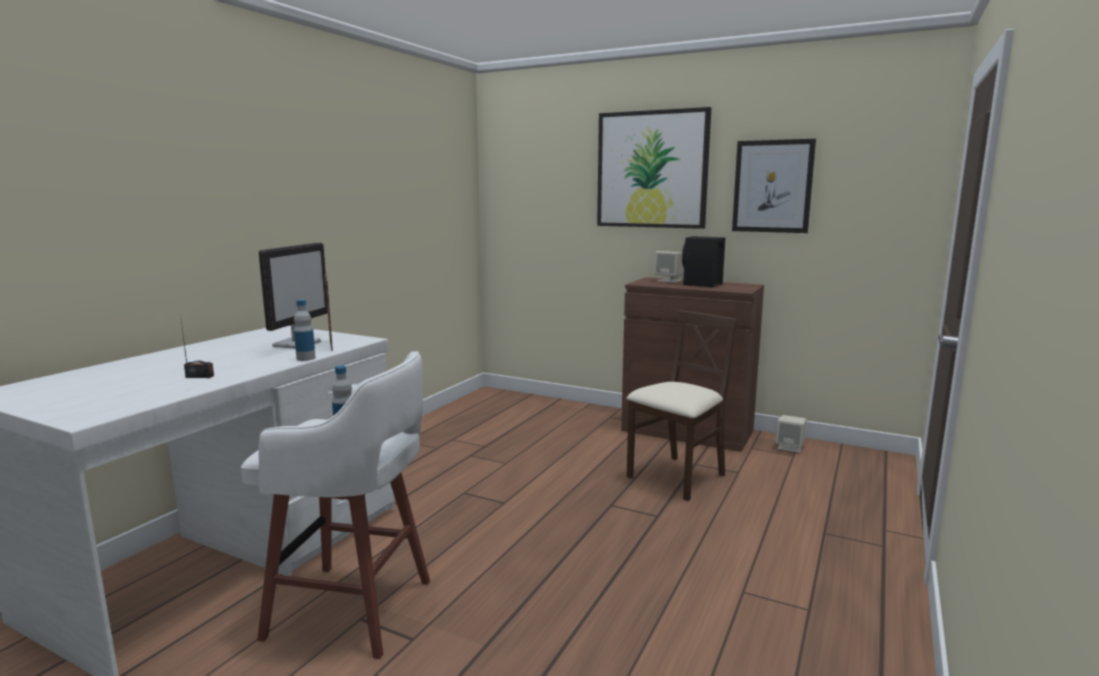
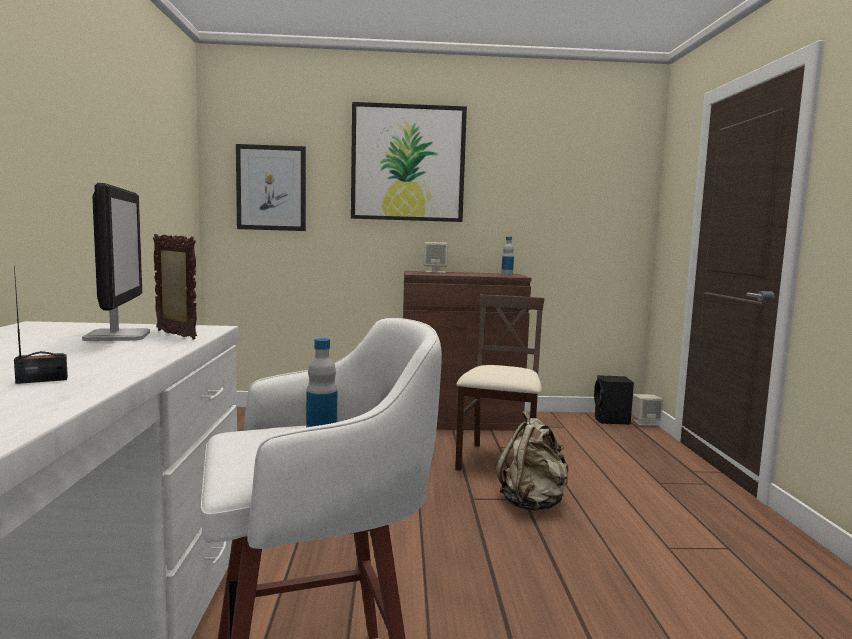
camera: 30 degrees left, 5 degrees down
bottle [294,299,316,361] -> bottle moved to [501,237,514,276]
black speaker [682,236,725,288] -> black speaker moved to [594,375,634,425]
picture [732,139,816,233] -> picture moved to [236,144,306,231]
beige speaker [776,415,806,453] -> beige speaker moved to [632,394,663,426]
none -> beige backpack [496,411,569,511]

